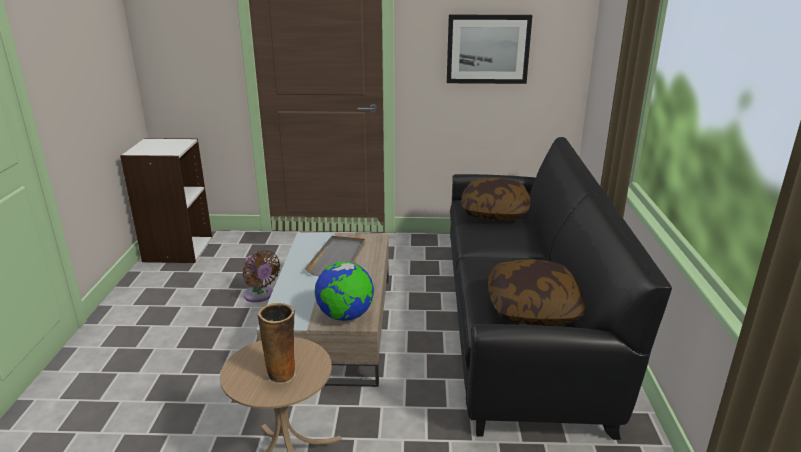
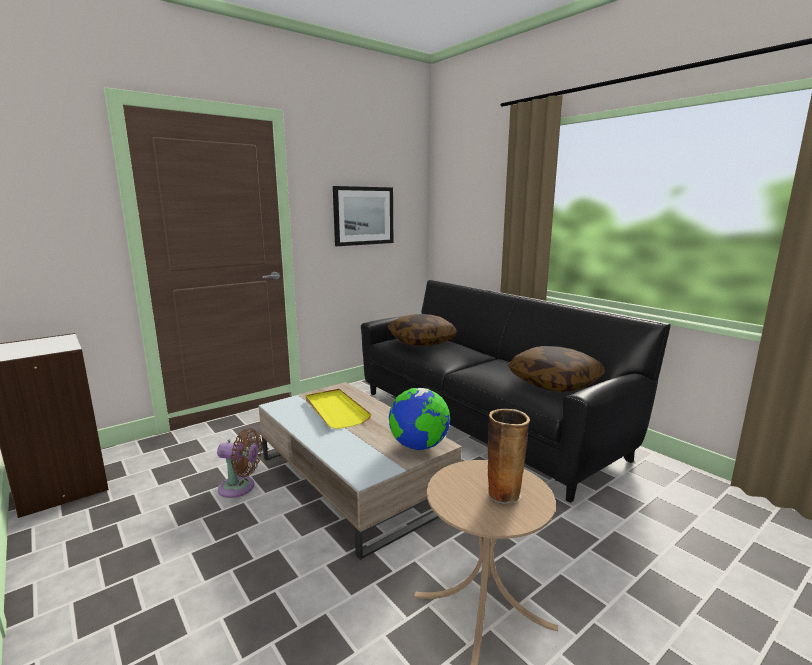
camera: 40 degrees left, 10 degrees down
grey tray [305,236,365,276] -> yellow tray [306,389,372,429]

